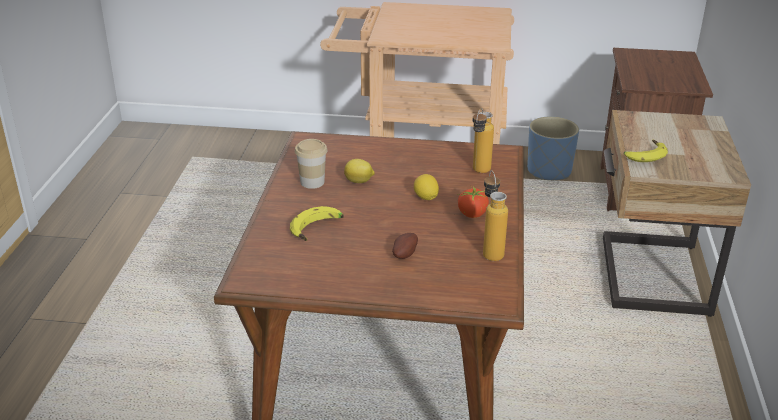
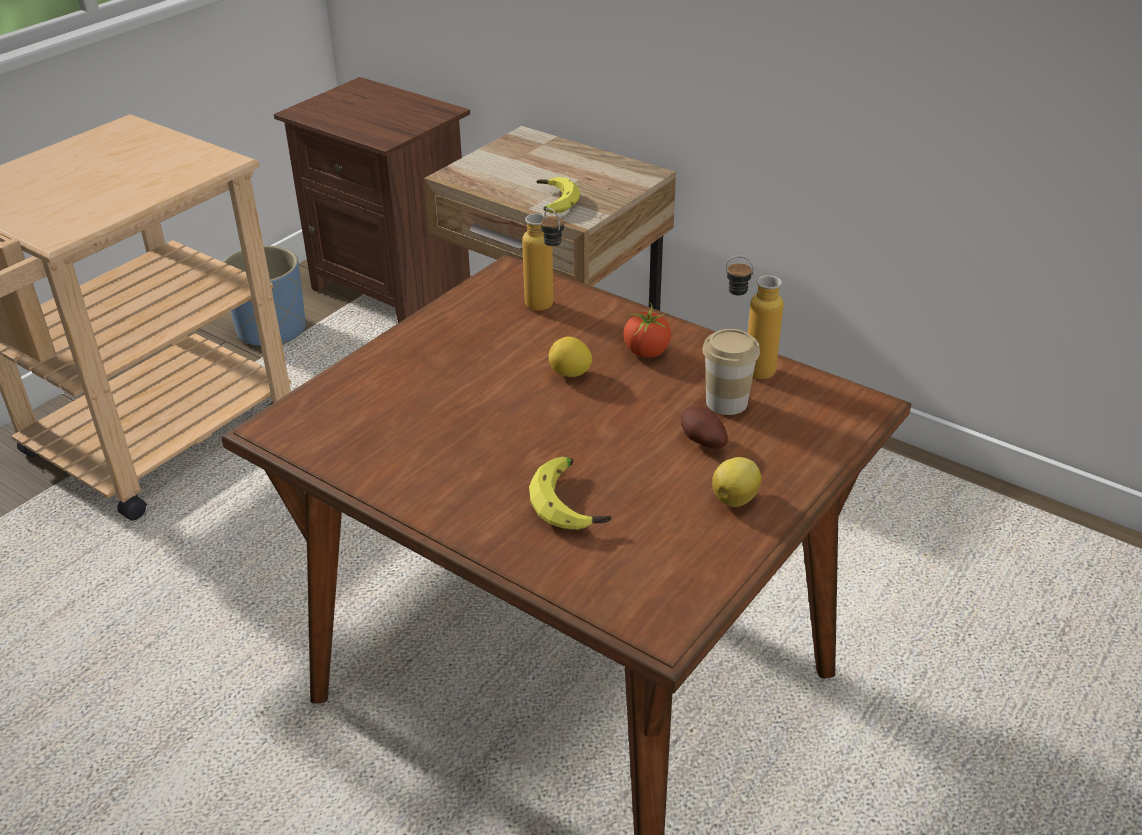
camera: 60 degrees left, 5 degrees up
cup [295,139,327,189] -> cup moved to [703,329,760,415]
lemon [344,159,375,183] -> lemon moved to [712,457,761,507]

